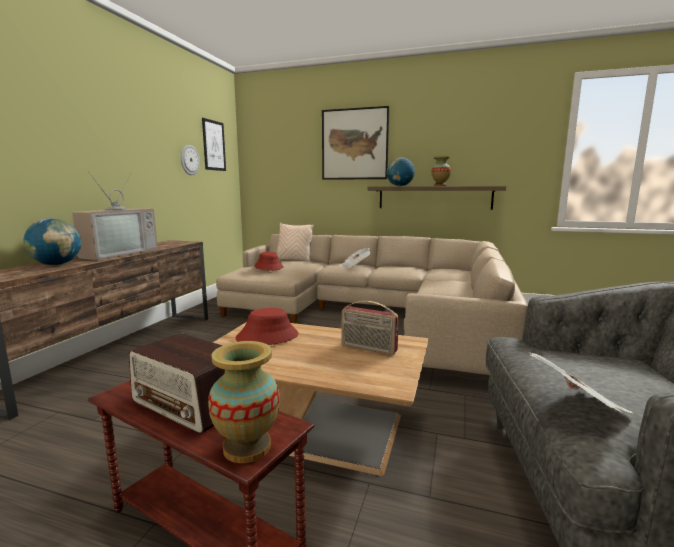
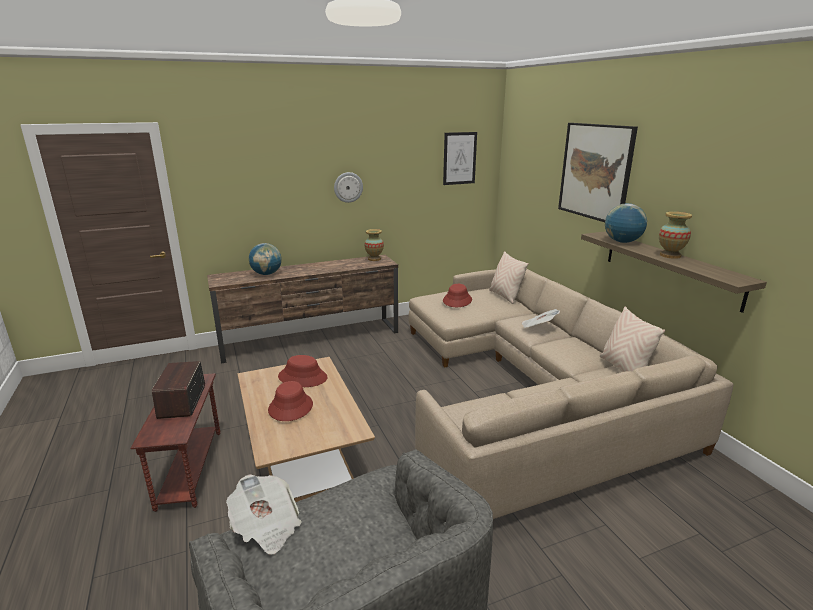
camera: 50 degrees right, 10 degrees up
television [72,171,158,260] -> none
wall clock [181,145,200,175] -> wall clock moved to [334,172,363,203]
vase [208,341,280,463] -> vase moved to [365,229,384,261]
radio [342,301,399,355] -> none
none -> red hat [268,381,313,421]
none -> beige pillow [600,306,665,372]

